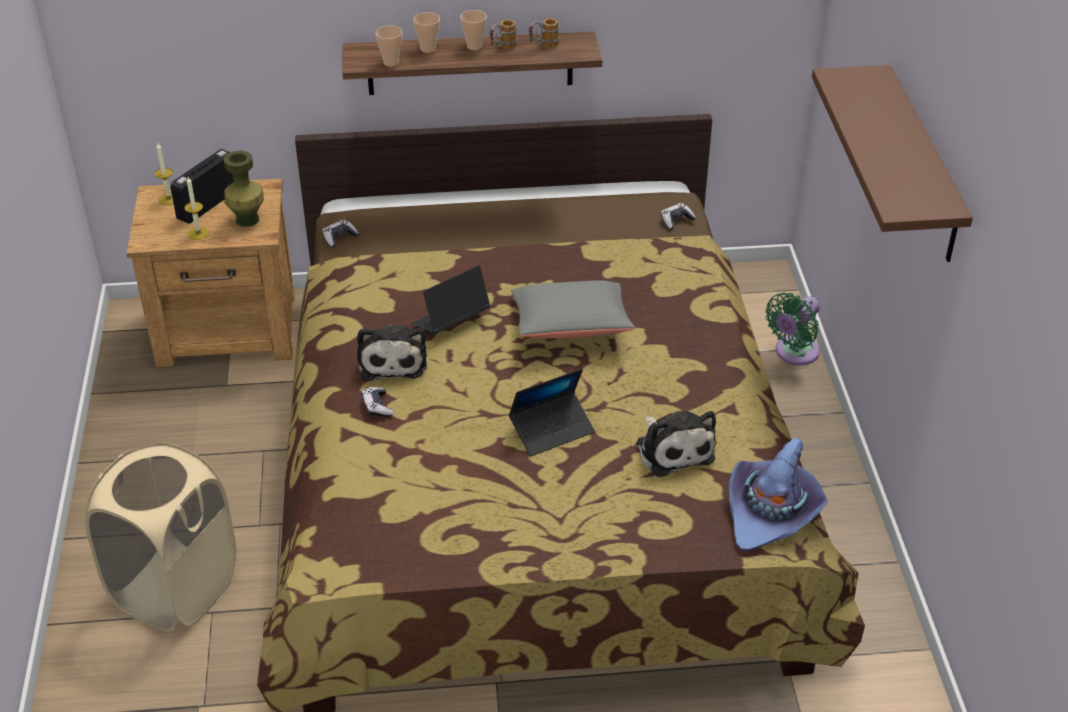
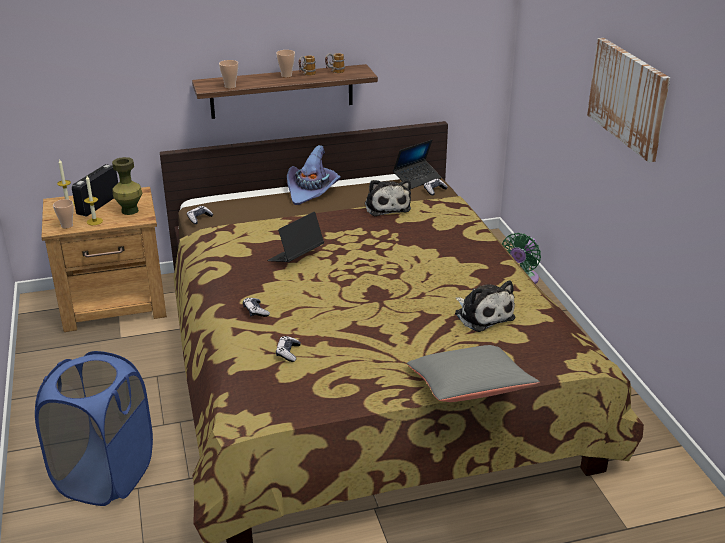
camera: 10 degrees left, 10 degrees down
beige laundry basket [85,442,236,632] -> blue laundry basket [35,351,153,506]
plush toy [357,325,427,381] -> plush toy moved to [365,179,411,216]
cup [413,12,440,53] -> cup moved to [53,199,74,228]
laptop [509,369,595,456] -> laptop moved to [393,140,442,189]
grey pillow [511,280,635,339] -> grey pillow moved to [407,345,540,402]
purple hat [729,437,828,551] -> purple hat moved to [287,145,341,205]
brown shelf [812,65,973,262] -> picture [587,38,670,162]
none -> game controller [276,336,301,362]

